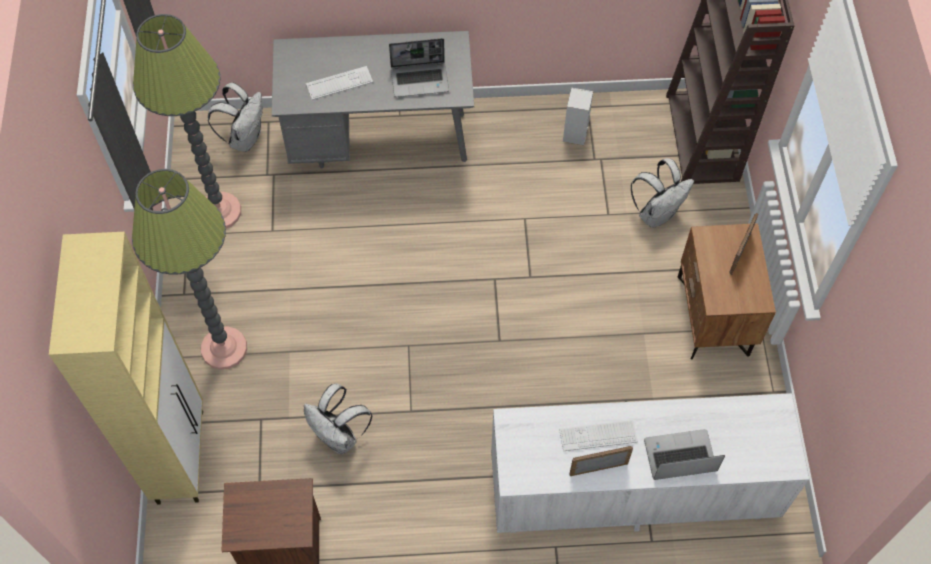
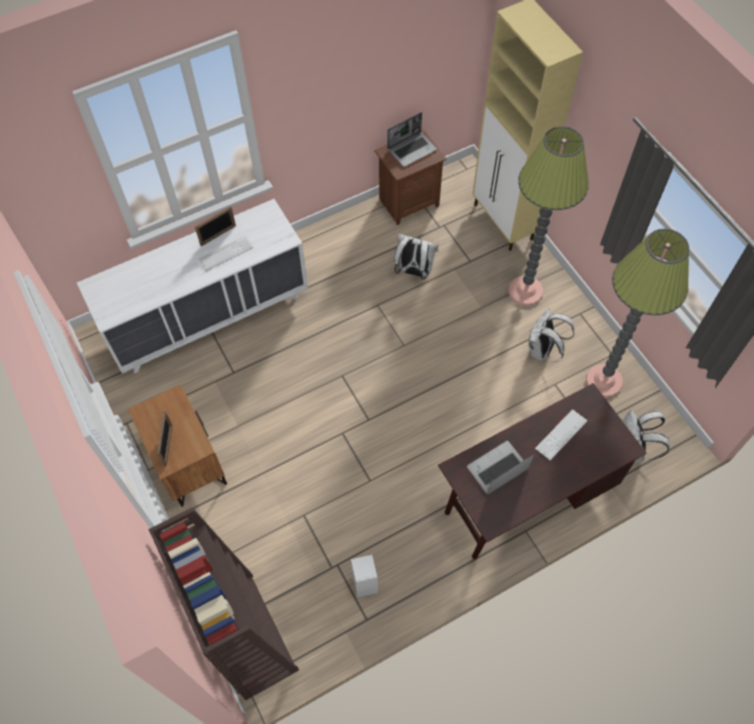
camera: 155 degrees right, 0 degrees up
grey desk [272,31,474,168] -> brown desk [438,383,646,559]
white backpack [631,158,694,228] -> white backpack moved to [528,308,574,362]
laptop [644,429,725,480] -> laptop moved to [387,112,437,167]

